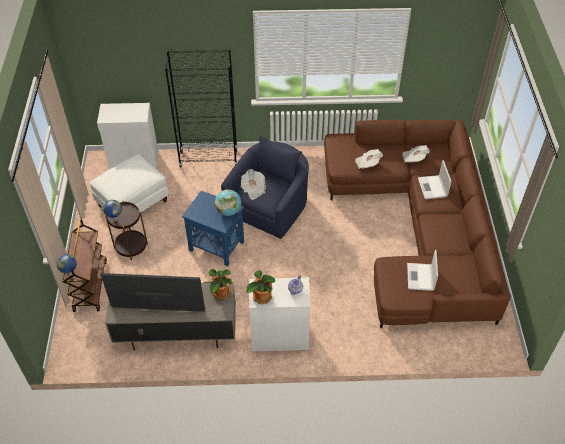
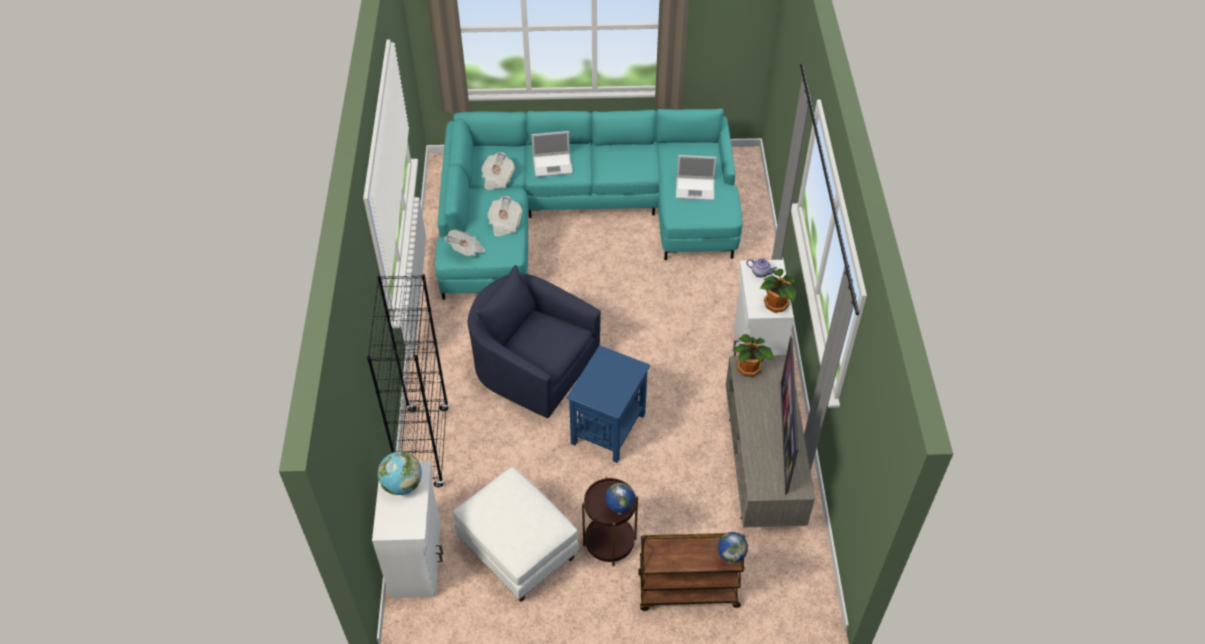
camera: 90 degrees left, 0 degrees up
globe [215,189,241,216] -> globe moved to [378,451,422,495]
newspaper [241,169,266,200] -> newspaper moved to [445,229,485,256]
brown sofa [324,119,511,328] -> turquoise sofa [435,108,743,300]

